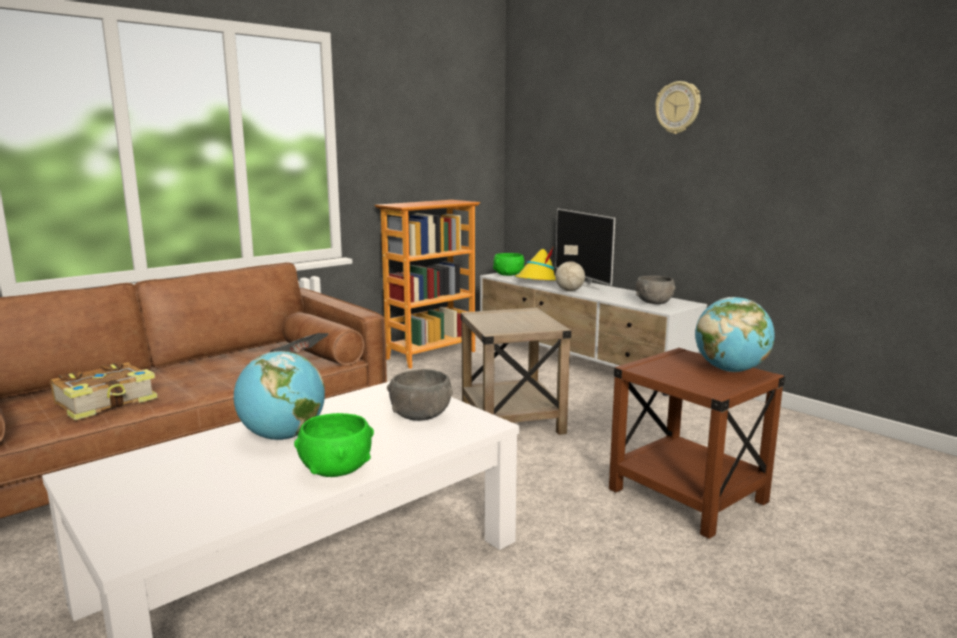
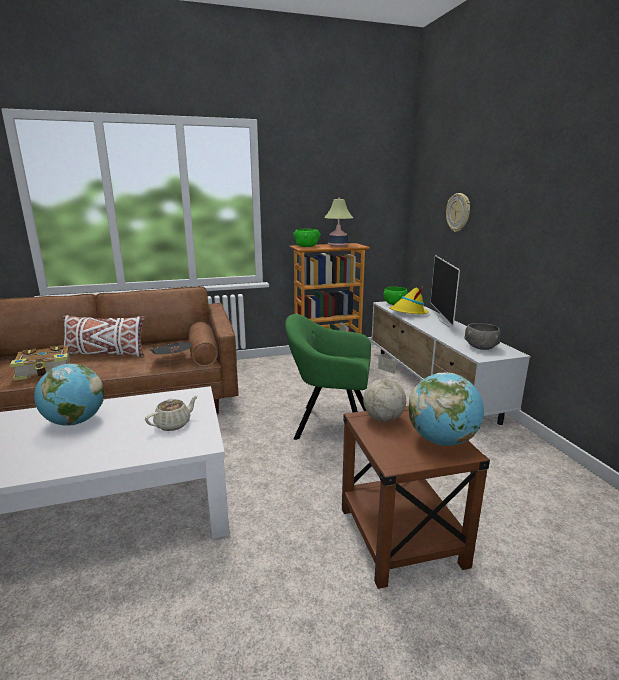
camera: 25 degrees right, 5 degrees up
green bowl [294,413,374,477] -> green bowl moved to [293,229,321,247]
grey bowl [387,369,453,421] -> beige teapot [145,396,198,431]
beige side table [460,308,571,435] -> green armchair [285,314,371,440]
globe [555,245,585,291] -> globe moved to [363,356,406,422]
wall clock [655,81,701,134] -> wall clock moved to [446,193,470,232]
none -> white pillow [62,315,145,357]
none -> table lamp [324,197,353,247]

